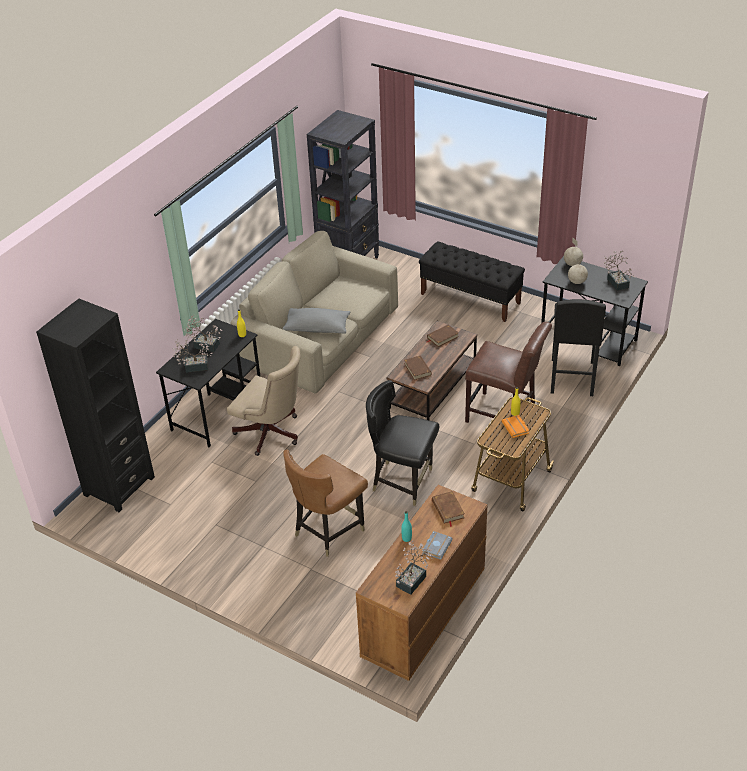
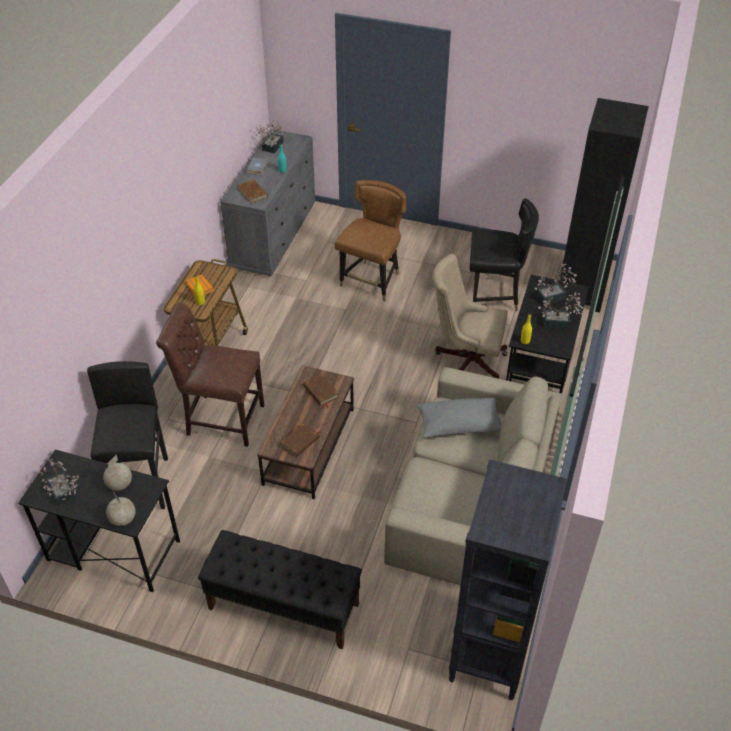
camera: 165 degrees right, 5 degrees up
brown dresser [356,485,487,681] -> grey dresser [220,129,316,276]
black chair [366,380,439,506] -> black chair moved to [470,198,539,311]

